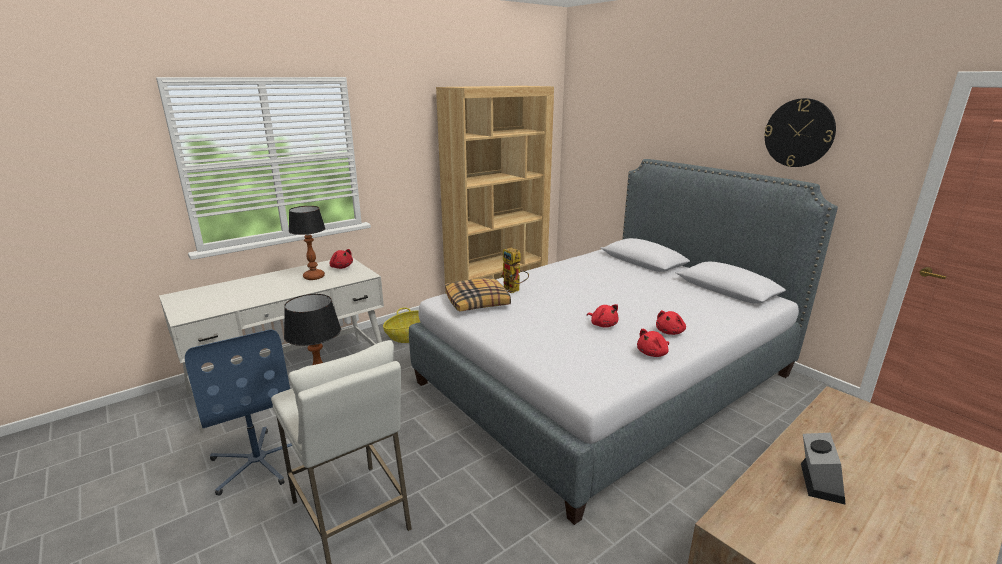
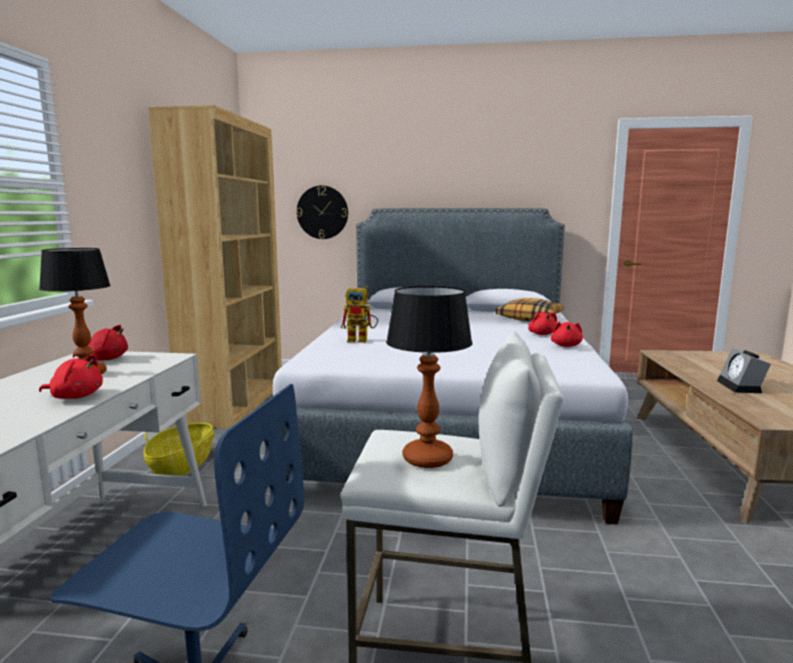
camera: 45 degrees left, 10 degrees down
pillow [445,278,511,311] -> pillow moved to [496,298,563,321]
red plush toy [587,304,619,328] -> red plush toy moved to [39,354,103,399]
wall clock [764,98,836,167] -> wall clock moved to [296,185,348,239]
alarm clock [801,433,846,505] -> alarm clock turned 150 degrees counterclockwise [717,348,771,393]

